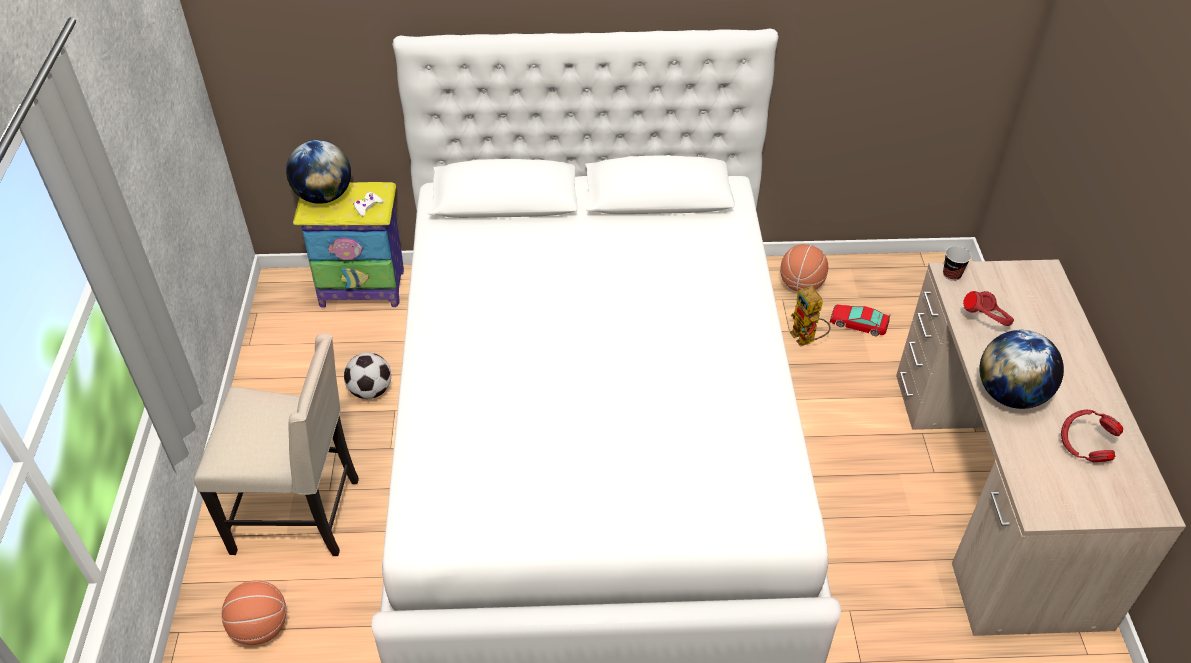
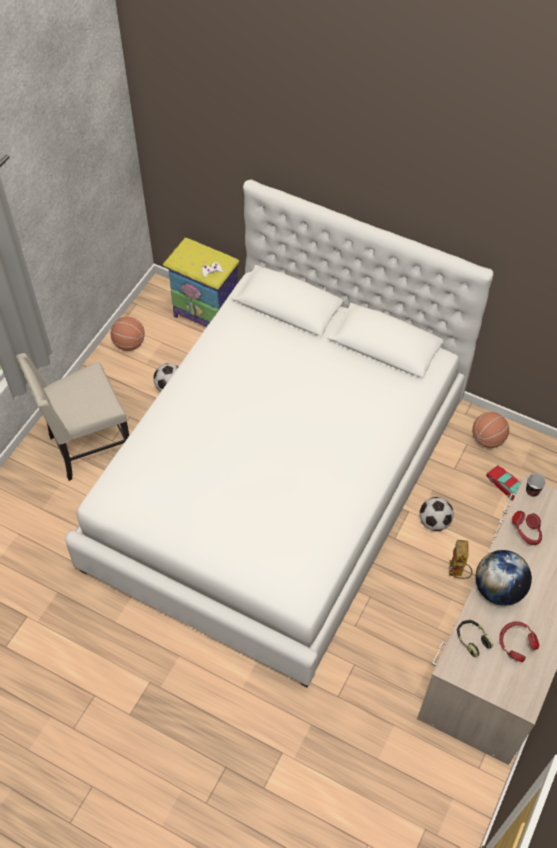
camera: 30 degrees right, 10 degrees up
beige chair [194,333,359,556] -> beige chair turned 120 degrees clockwise [16,353,129,481]
basketball [222,580,286,645] -> basketball moved to [111,317,145,351]
globe [286,140,351,204] -> none
toy robot [790,286,831,347] -> toy robot moved to [449,540,472,579]
none -> football [419,497,454,531]
none -> headphones [457,620,493,657]

